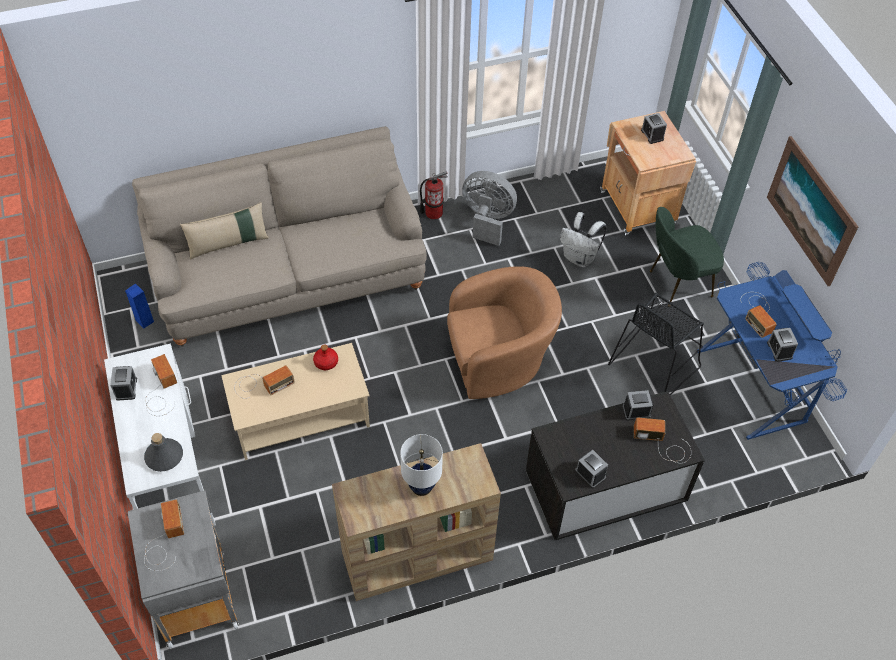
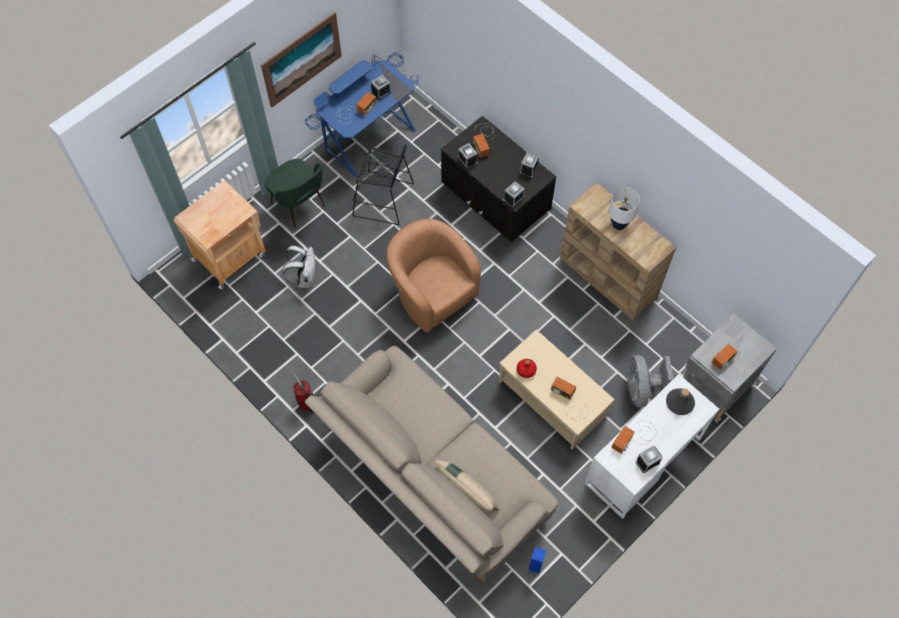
camera: 115 degrees left, 10 degrees up
grey fan [462,171,517,246] -> grey fan moved to [627,355,673,408]
alarm clock [641,113,667,144] -> alarm clock moved to [503,181,525,208]

